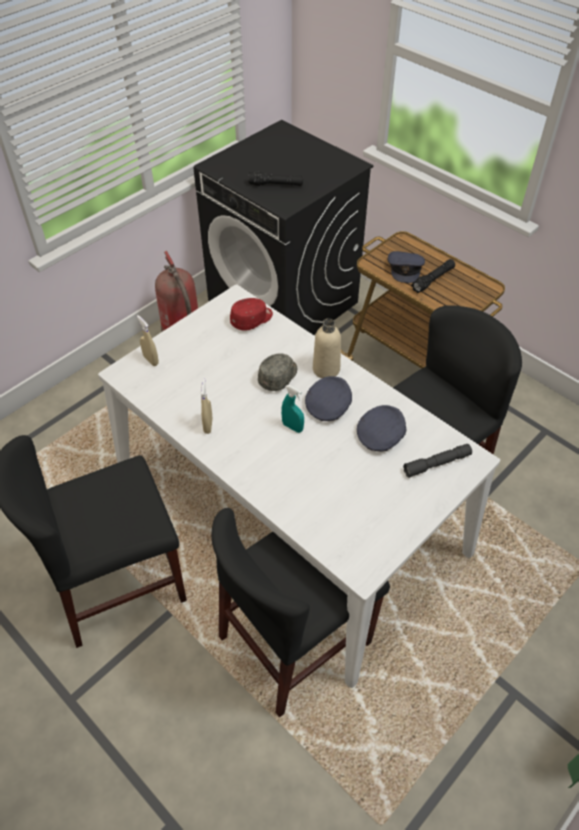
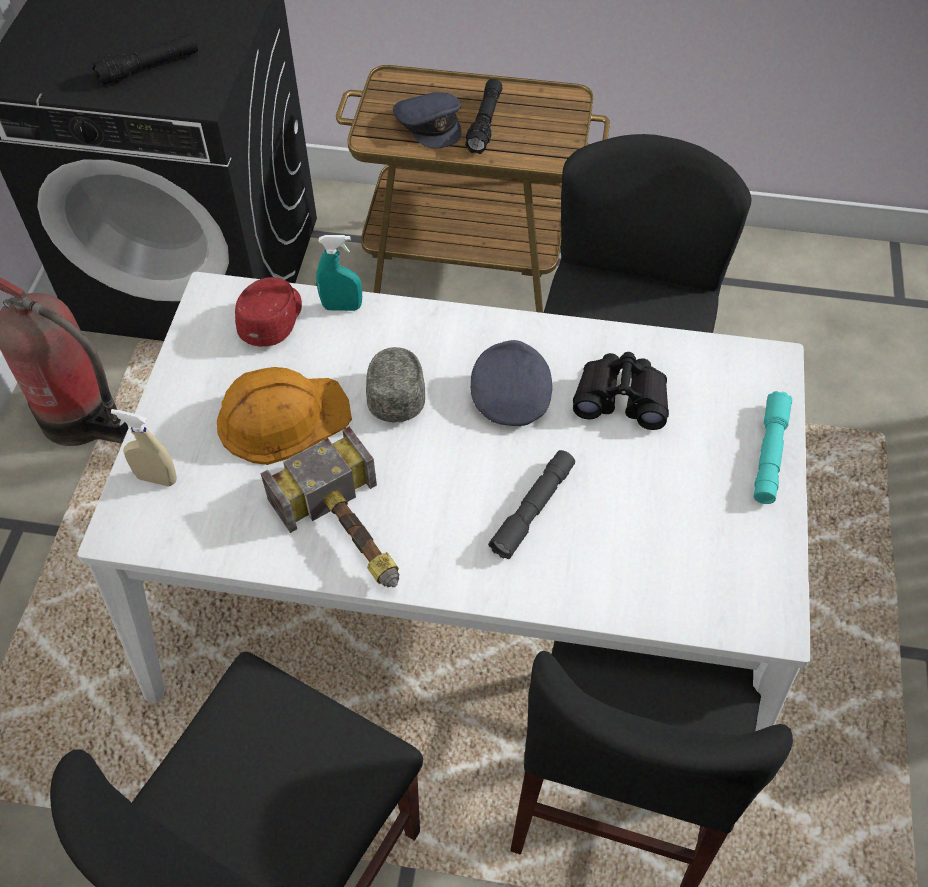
camera: 35 degrees left, 5 degrees up
beige spray bottle [201,379,213,434] -> hammer [260,427,400,587]
turquoise spray bottle [281,385,304,433] -> turquoise spray bottle moved to [316,235,362,311]
beige bottle [313,318,341,378] -> none
grey cap [357,405,406,452] -> black binoculars [573,352,669,430]
grey flashlight [403,444,472,478] -> grey flashlight moved to [488,450,575,559]
none -> orange hard hat [217,367,352,465]
none -> turquoise flashlight [754,391,792,504]

